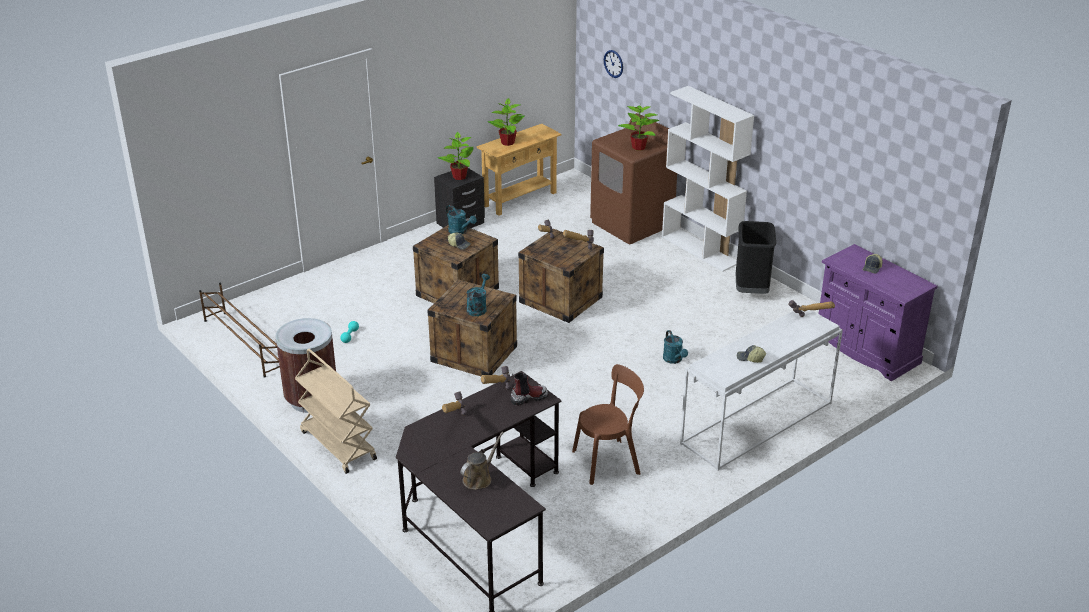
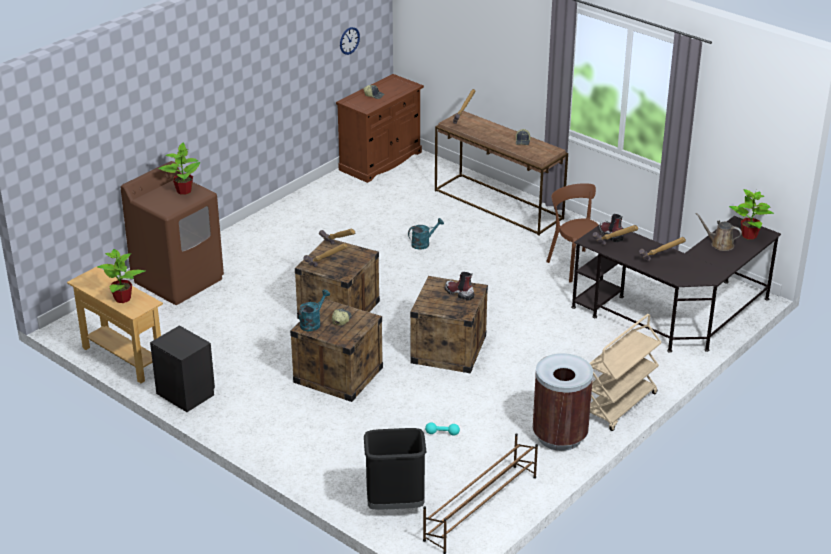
camera: 100 degrees left, 0 degrees up
potted plant [438,132,474,180] -> potted plant moved to [729,189,774,239]
turquoise watering can [467,274,490,316] -> boot [445,272,474,301]
wall clock [604,50,623,78] -> wall clock moved to [340,27,360,55]
white bookcase [662,86,754,272] -> none
white console table [680,310,843,471] -> brown console table [435,111,568,236]
black trash can [736,221,776,294] -> black trash can moved to [364,428,426,510]
purple cabinet [819,244,938,381] -> brown cabinet [336,74,424,183]

